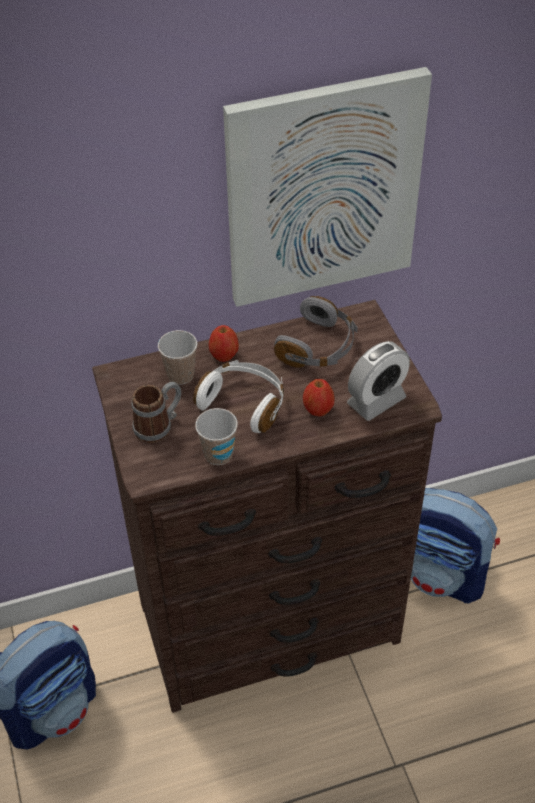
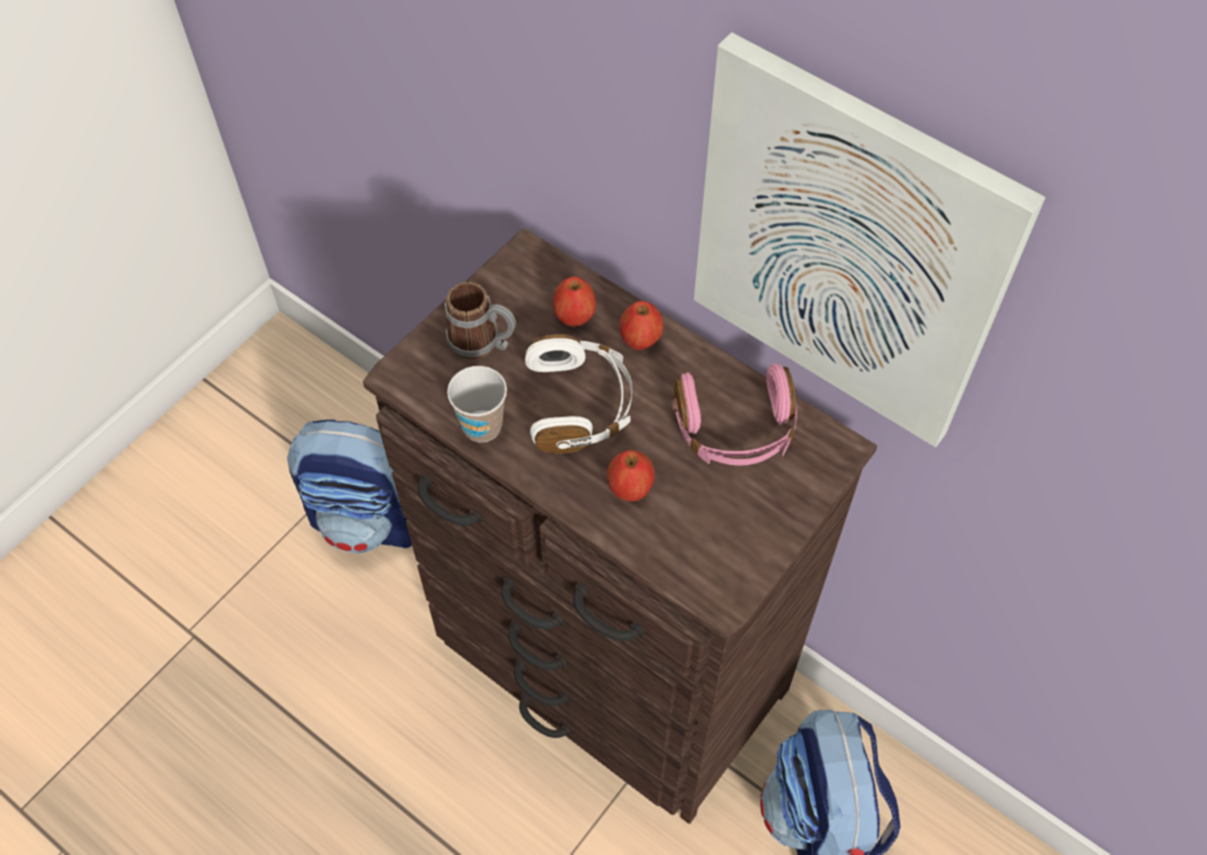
camera: 55 degrees right, 10 degrees up
cup [158,330,197,385] -> apple [553,276,596,327]
grey headphones [274,296,358,368] -> pink headphones [672,363,797,466]
alarm clock [347,341,410,421] -> none

